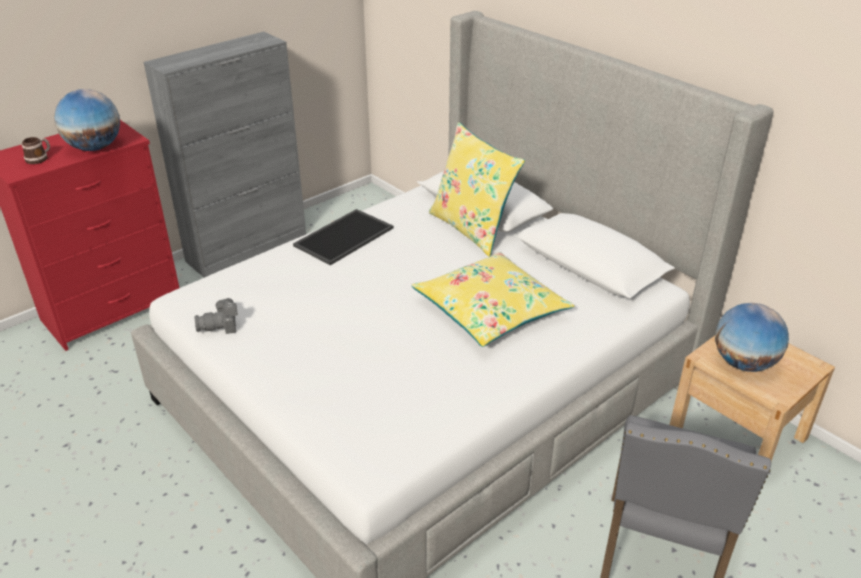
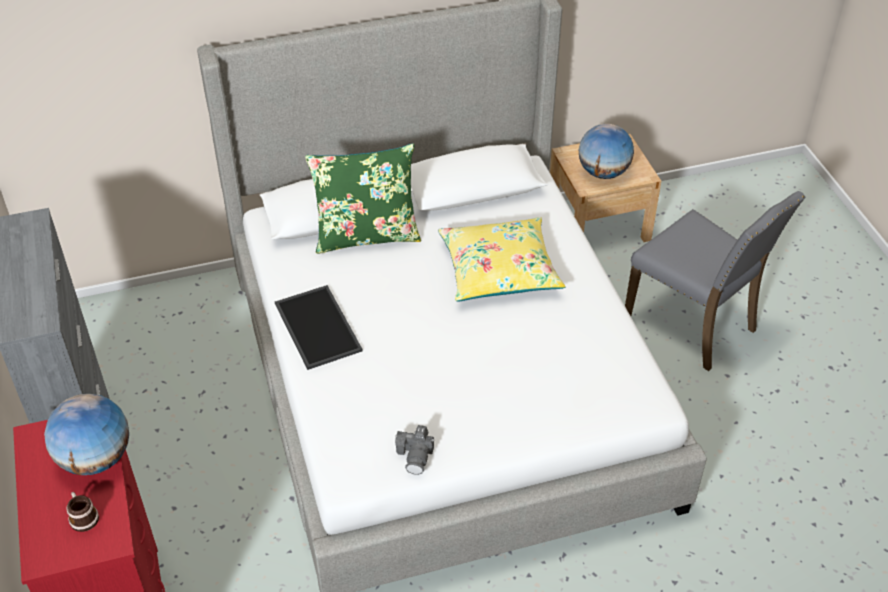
camera: 65 degrees left, 10 degrees up
yellow pillow [429,122,525,257] -> green pillow [305,144,421,254]

